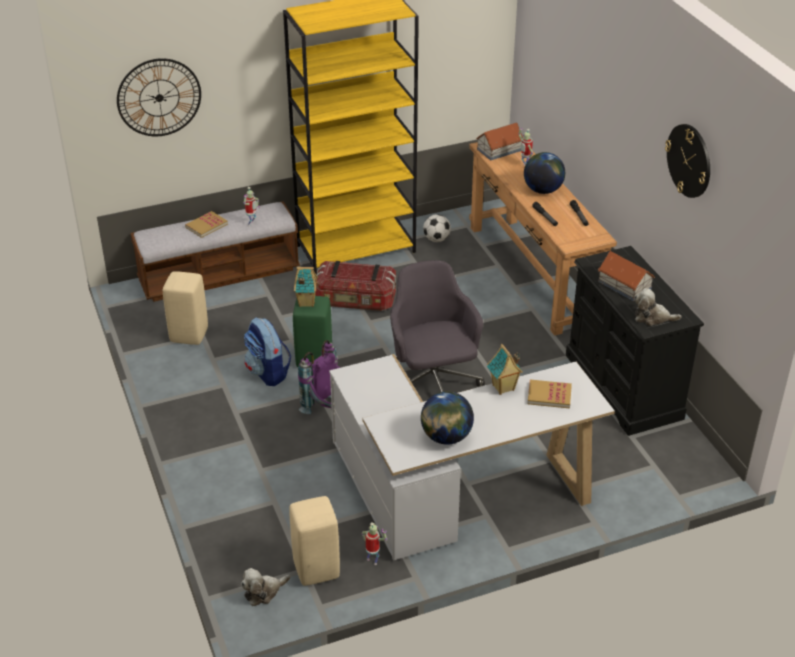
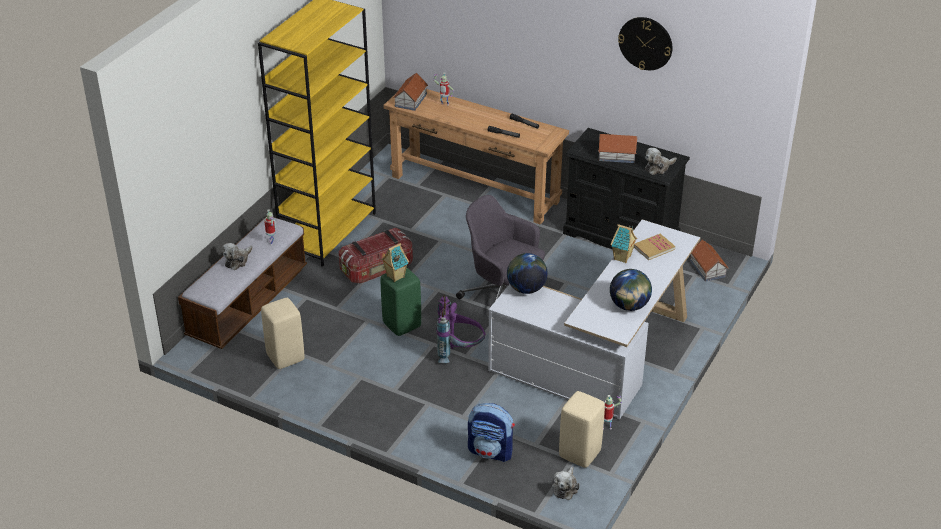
camera: 40 degrees left, 0 degrees up
wall clock [117,58,201,136] -> none
book [185,211,228,238] -> plush toy [222,243,253,270]
backpack [244,317,291,386] -> backpack moved to [468,403,515,462]
football [423,214,451,242] -> none
globe [524,152,565,194] -> globe moved to [507,253,548,294]
none -> toy house [690,240,728,281]

